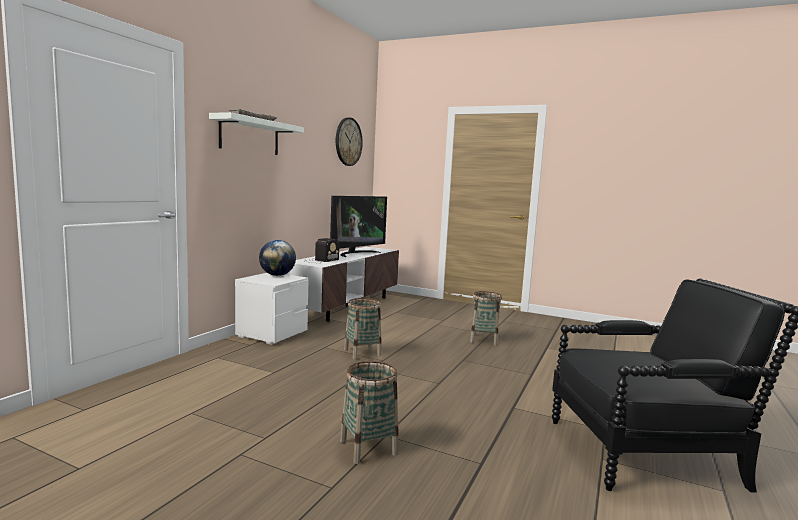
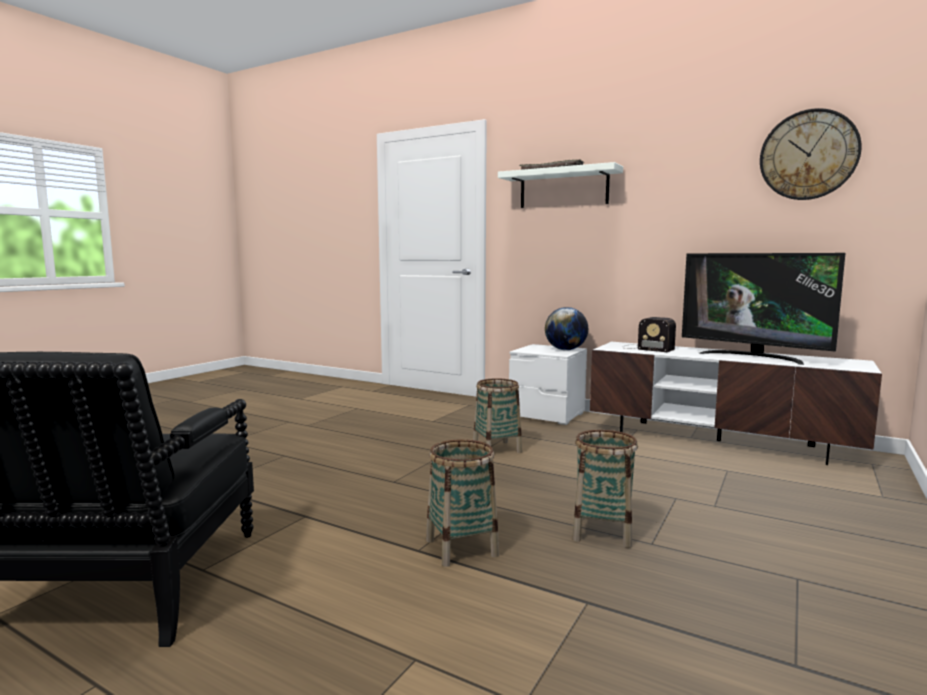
camera: 95 degrees right, 0 degrees up
basket [340,361,399,464] -> basket moved to [426,439,499,567]

